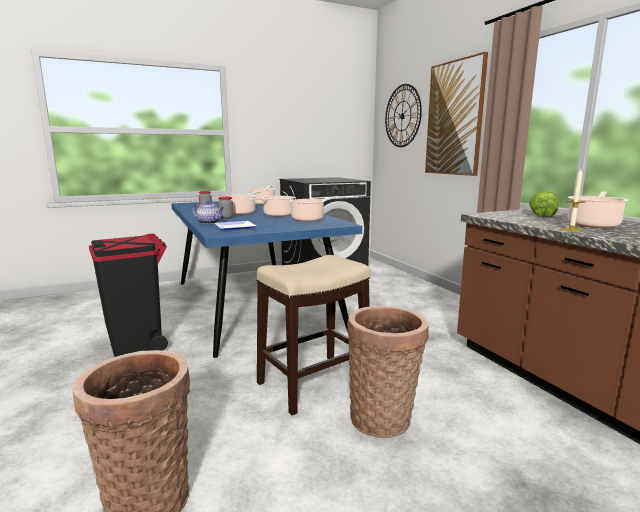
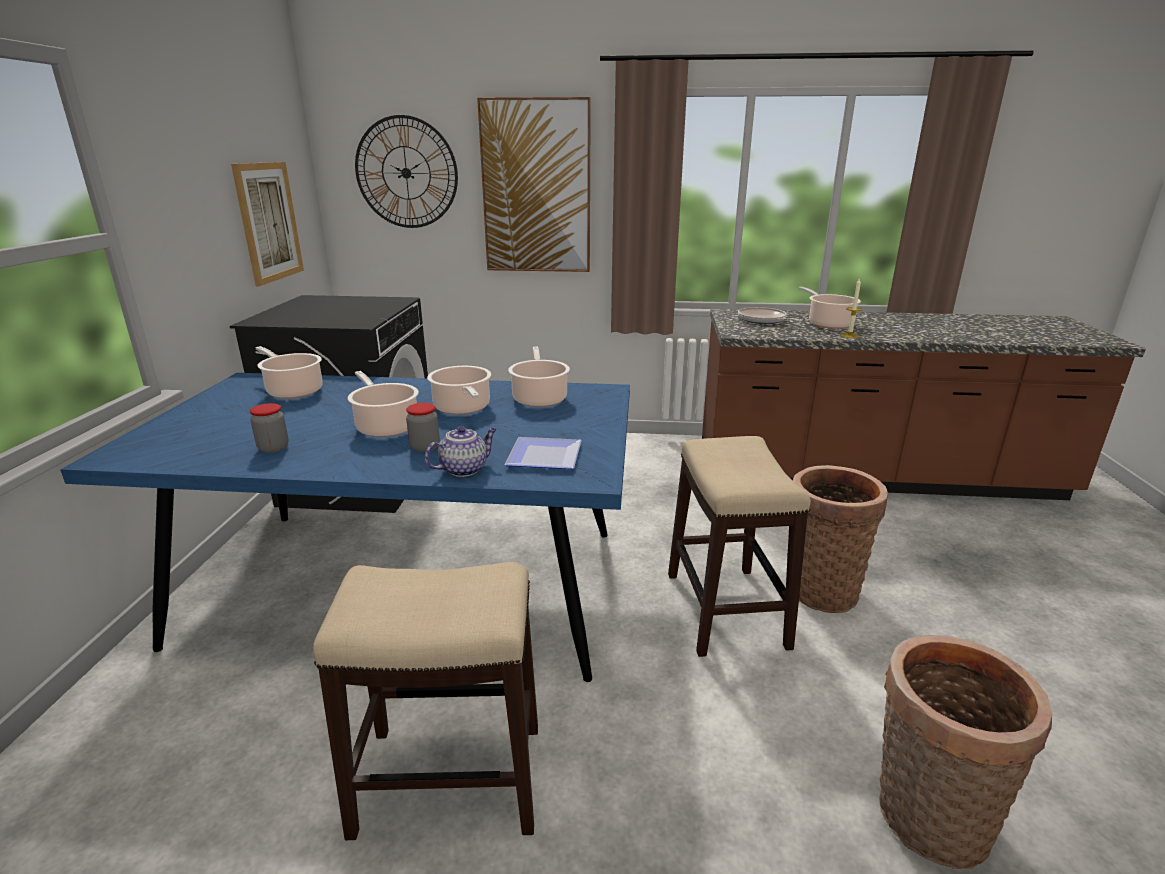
camera: 60 degrees left, 10 degrees up
black trash can [89,234,168,357] -> stool [313,562,538,840]
lettuce [529,190,558,217] -> frying pan [738,307,802,324]
none -> picture [231,162,304,286]

